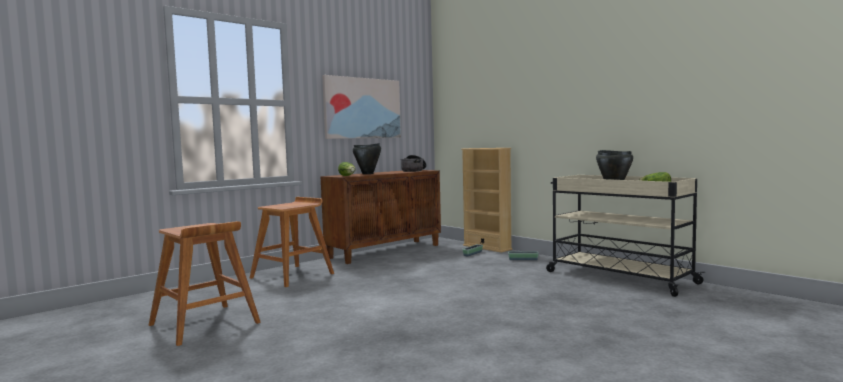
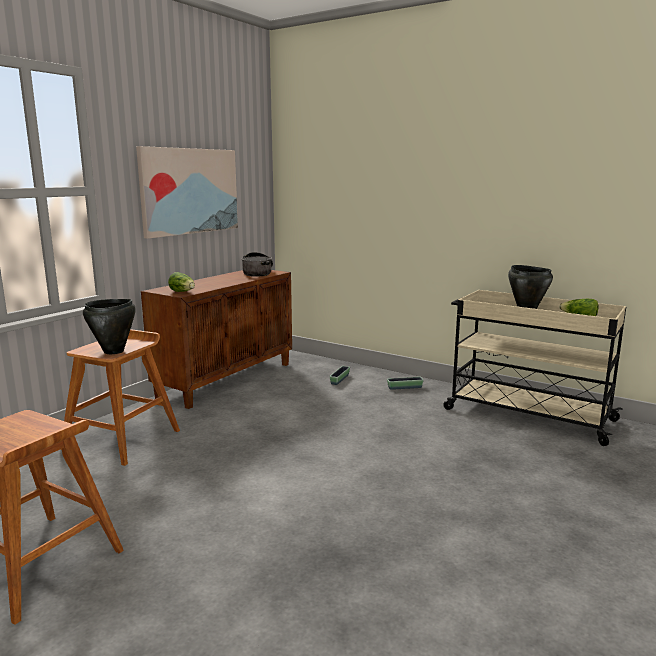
camera: 15 degrees left, 10 degrees up
black cooking pot [353,143,381,174] -> black cooking pot moved to [83,299,136,354]
beige bookcase [461,148,512,252] -> none

